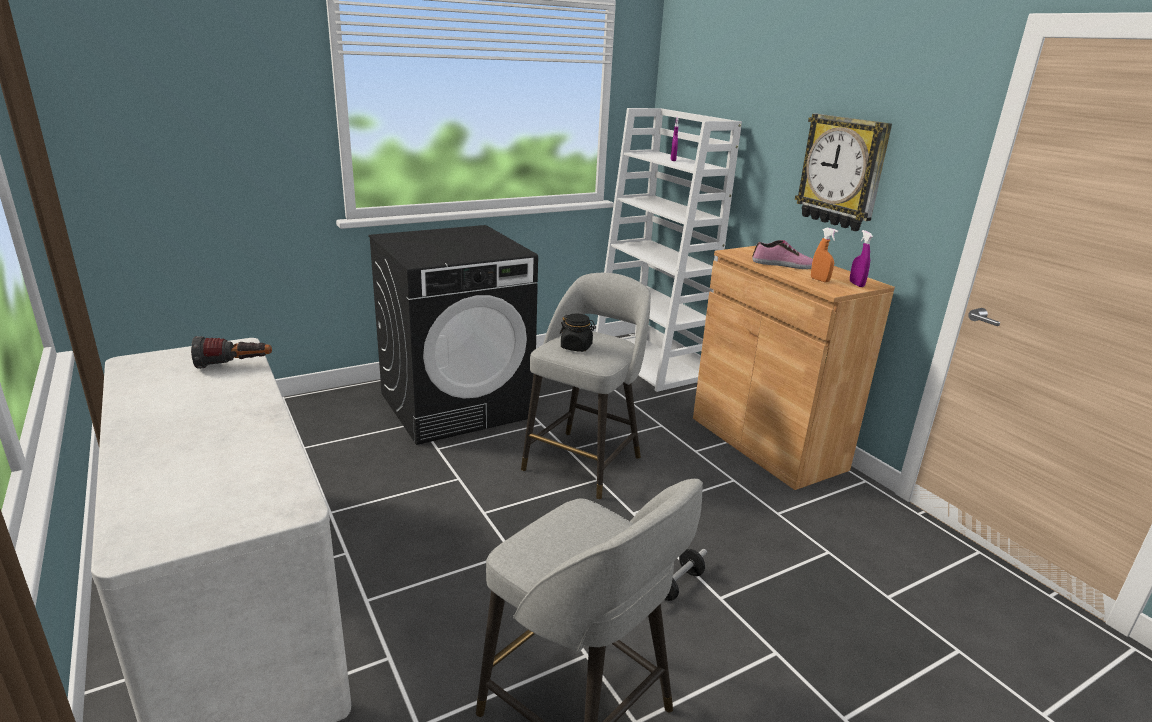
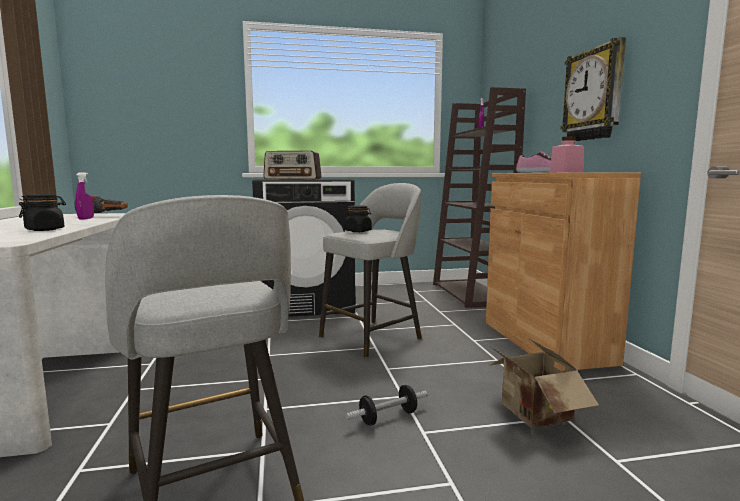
camera: 20 degrees right, 15 degrees down
white bookcase [596,108,742,392] -> brown bookcase [433,87,526,308]
orange spray bottle [811,228,838,282] -> pink jar [550,136,584,172]
purple spray bottle [850,230,873,287] -> purple spray bottle moved to [76,172,94,220]
none -> black jar [19,194,66,231]
none -> radio [263,151,322,179]
none -> cardboard box [487,337,599,428]

